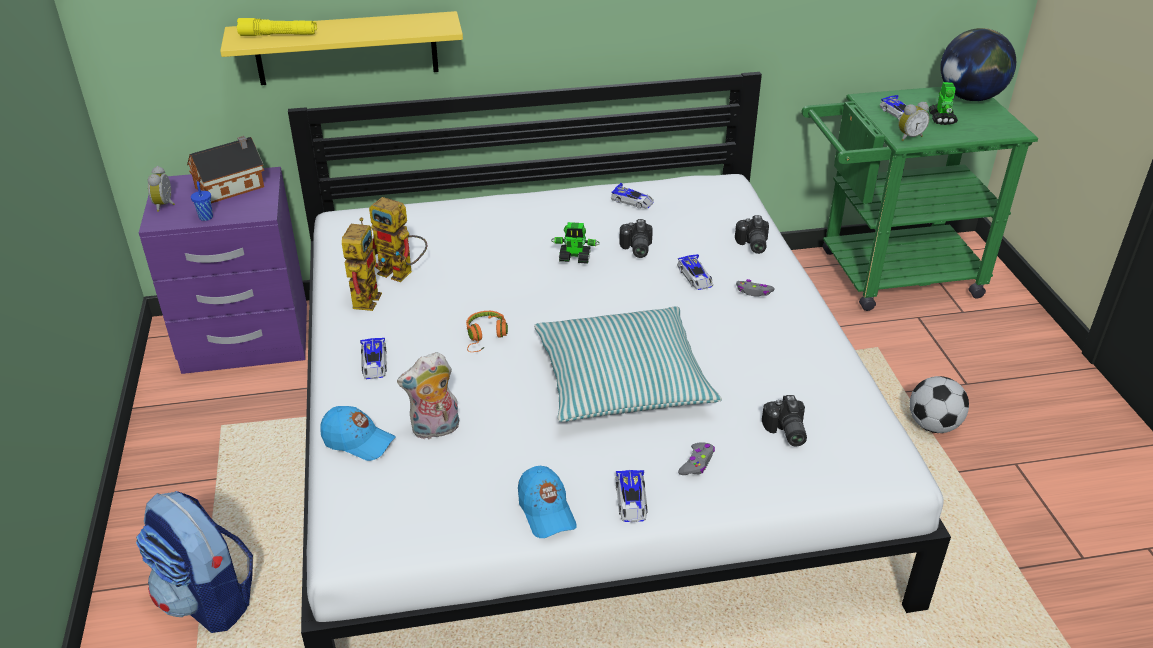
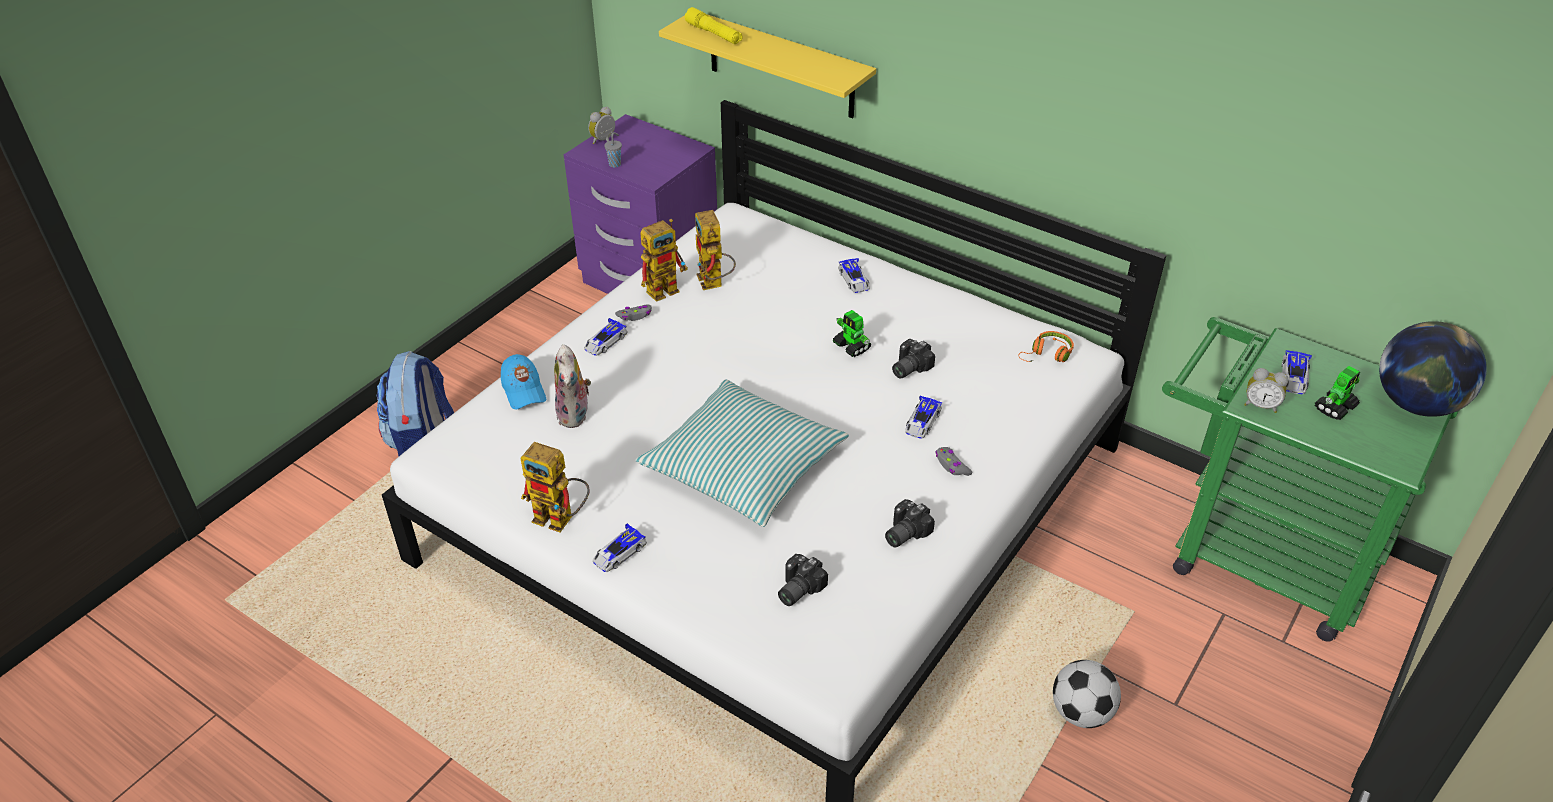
camera: 45 degrees right, 5 degrees up
toy house [187,136,264,203] -> none
blue cup [191,181,213,221] -> grey cup [604,132,622,168]
plush toy [397,352,459,439] -> plush toy turned 120 degrees counterclockwise [554,345,591,428]
orange headphones [466,311,508,352] -> orange headphones moved to [1018,331,1074,362]
blue cap [518,466,577,538] -> toy robot [520,442,590,533]
toy car [611,183,654,209] -> toy car moved to [838,258,870,293]
grey game controller [678,443,715,475] -> grey game controller moved to [615,305,652,321]
camera [735,215,769,254] -> camera moved to [885,499,935,548]

